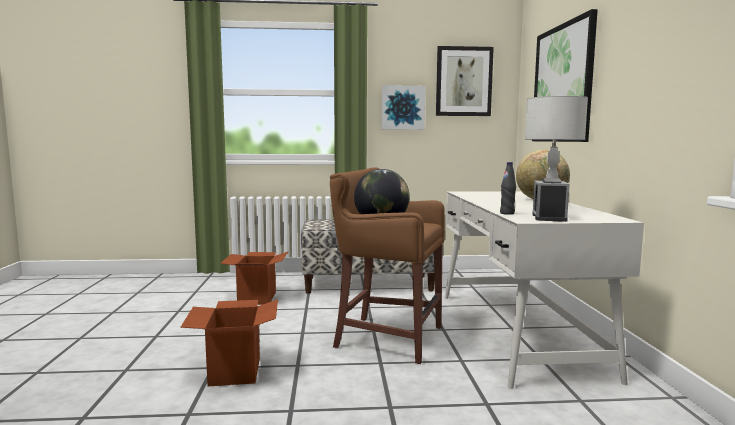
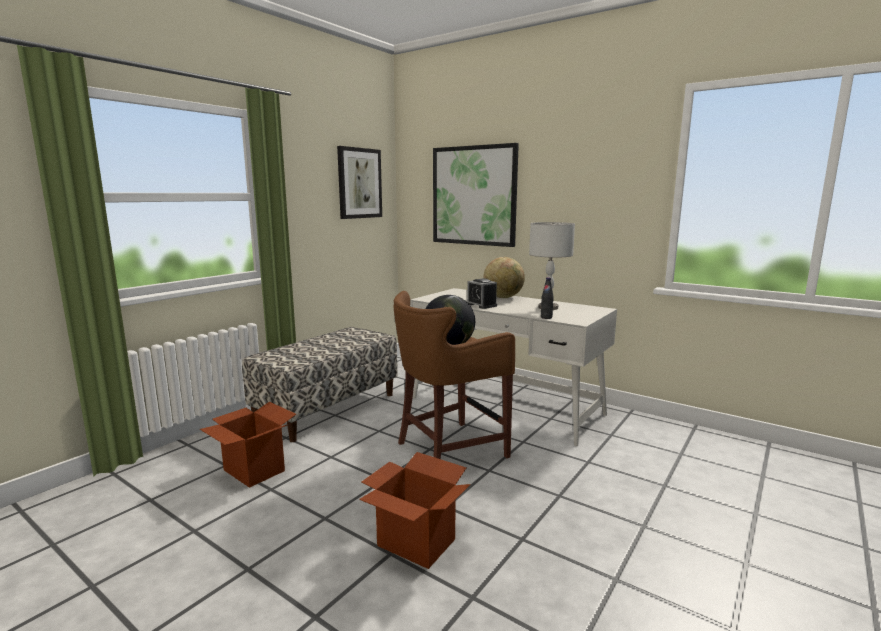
camera: 50 degrees left, 5 degrees up
picture [382,85,425,130] -> none
alarm clock [532,178,570,222] -> alarm clock moved to [467,278,497,309]

